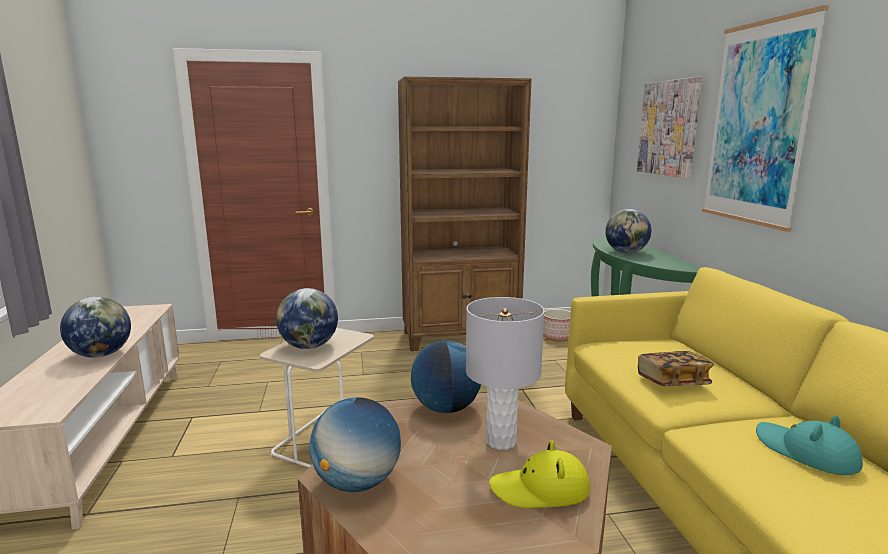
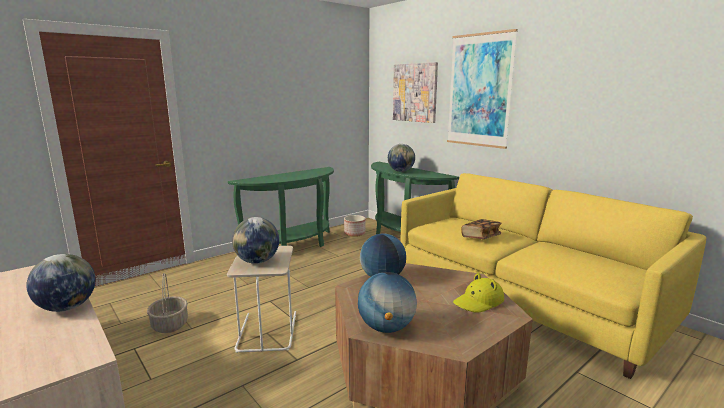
camera: 30 degrees left, 0 degrees up
brown bookcase [398,76,532,351] -> green console table [228,167,334,247]
grey table lamp [466,297,545,450] -> none
turquoise hat [756,416,863,475] -> none
none -> basket [147,273,188,333]

